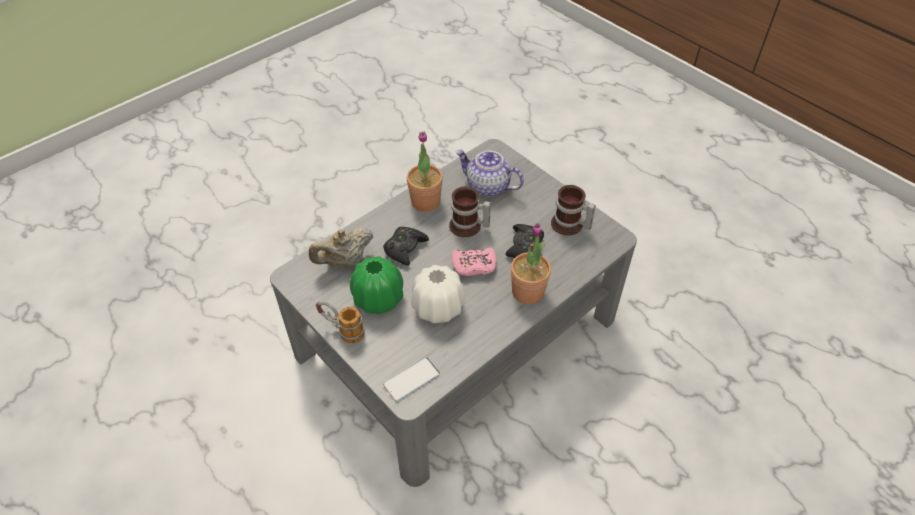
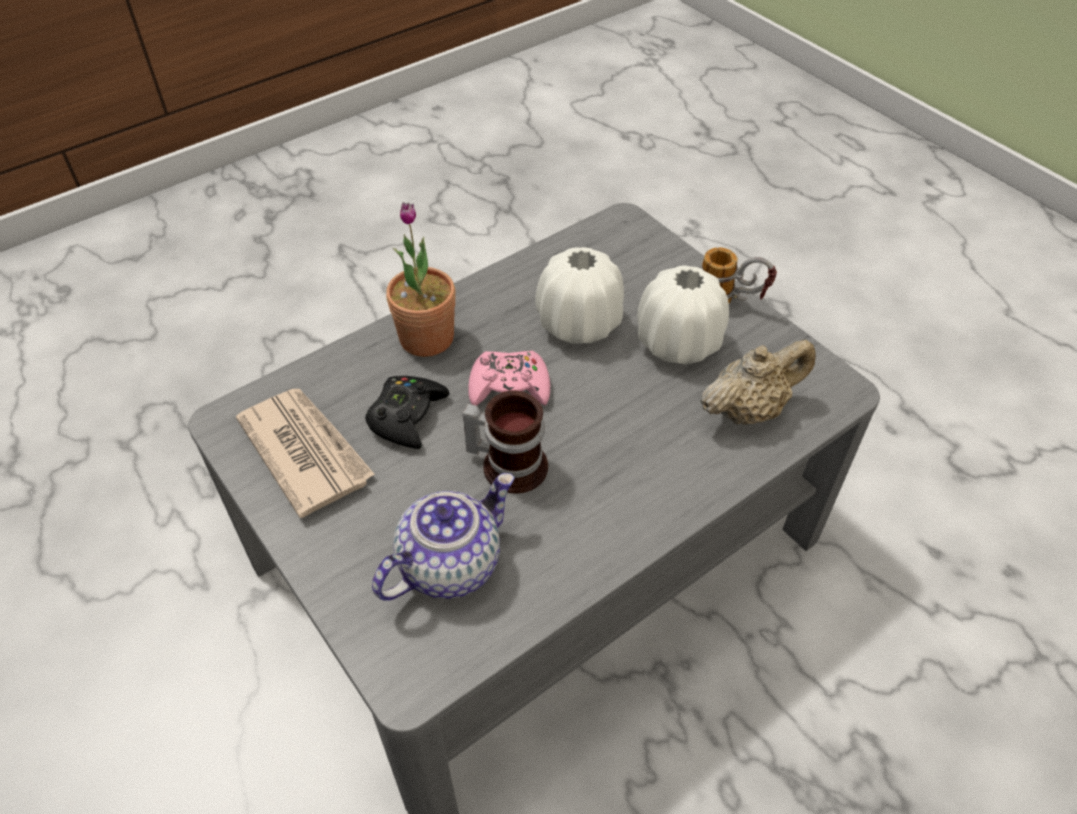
camera: 175 degrees left, 0 degrees up
green vase [350,256,403,314] -> white vase [637,266,729,364]
black game controller [383,227,429,266] -> none
phone [383,357,440,401] -> none
potted plant [407,131,443,212] -> none
teapot [456,150,524,197] -> teapot turned 75 degrees counterclockwise [372,473,515,601]
mug [551,185,596,236] -> newspaper [236,389,375,518]

